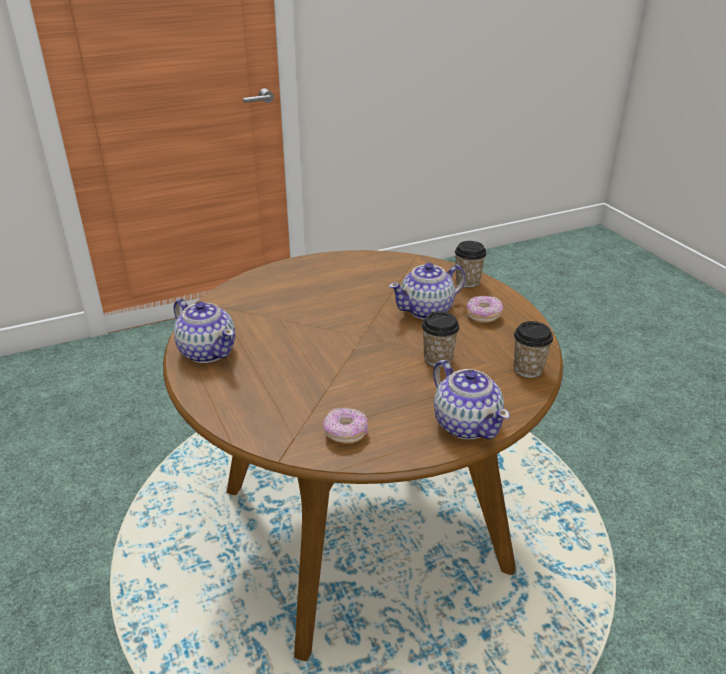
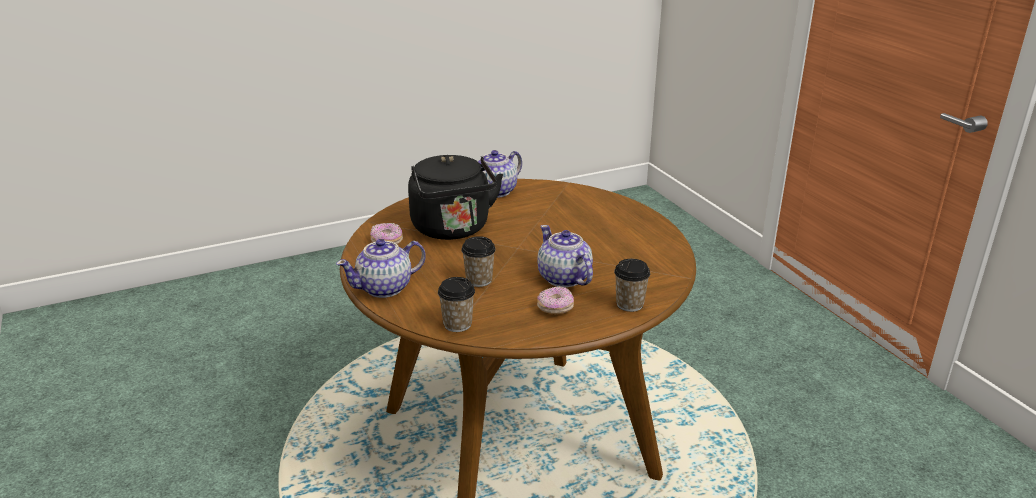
camera: 90 degrees right, 5 degrees down
none -> black kettle [408,155,503,240]

